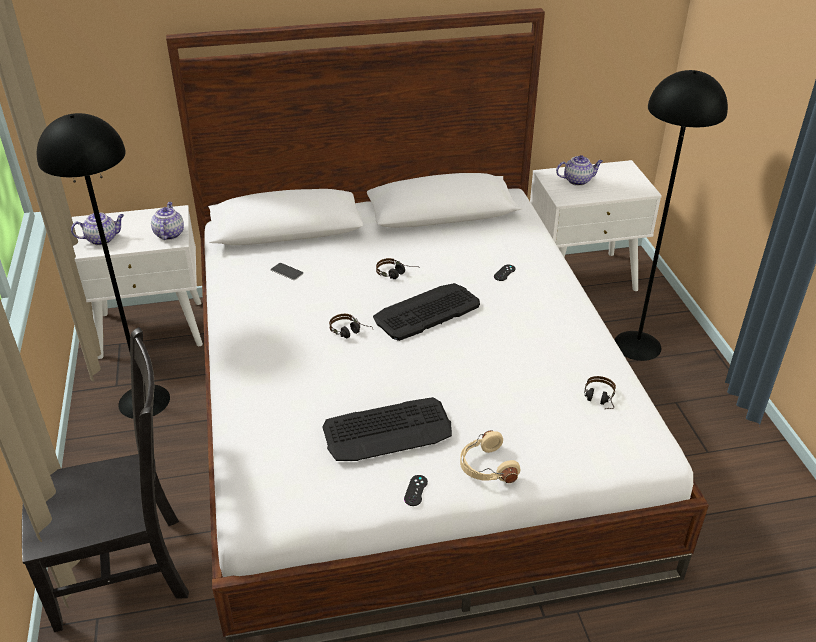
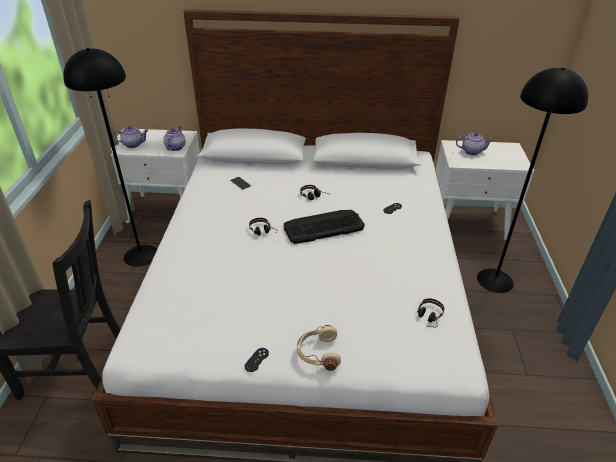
camera: 15 degrees right, 0 degrees up
keyboard [322,397,452,461] -> none

